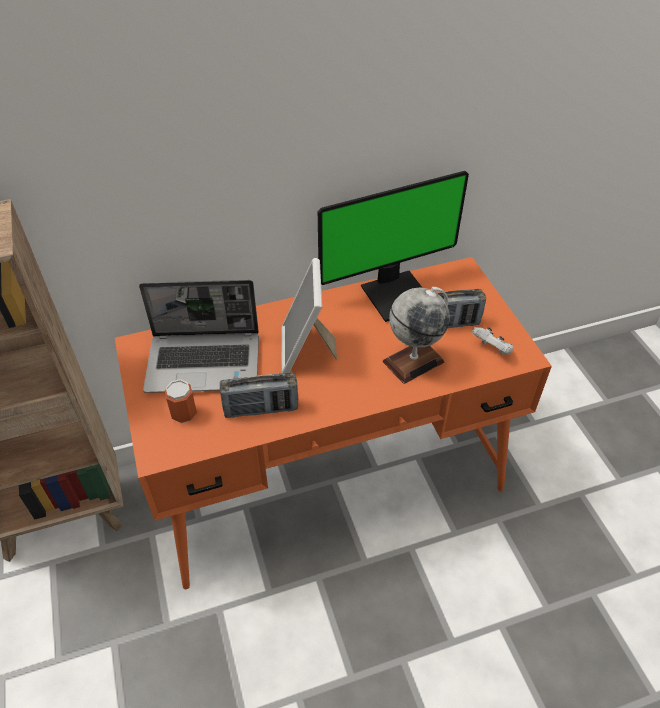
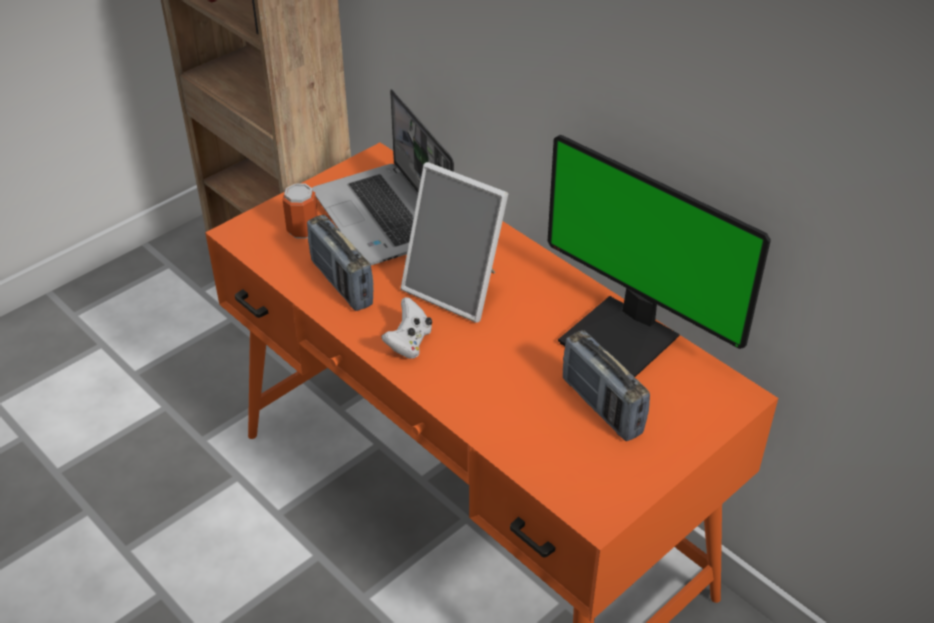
camera: 65 degrees right, 5 degrees down
picture frame [282,258,337,373] -> picture frame turned 120 degrees counterclockwise [401,162,508,323]
globe [383,287,450,384] -> none
white game controller [472,327,513,355] -> white game controller moved to [381,297,432,359]

